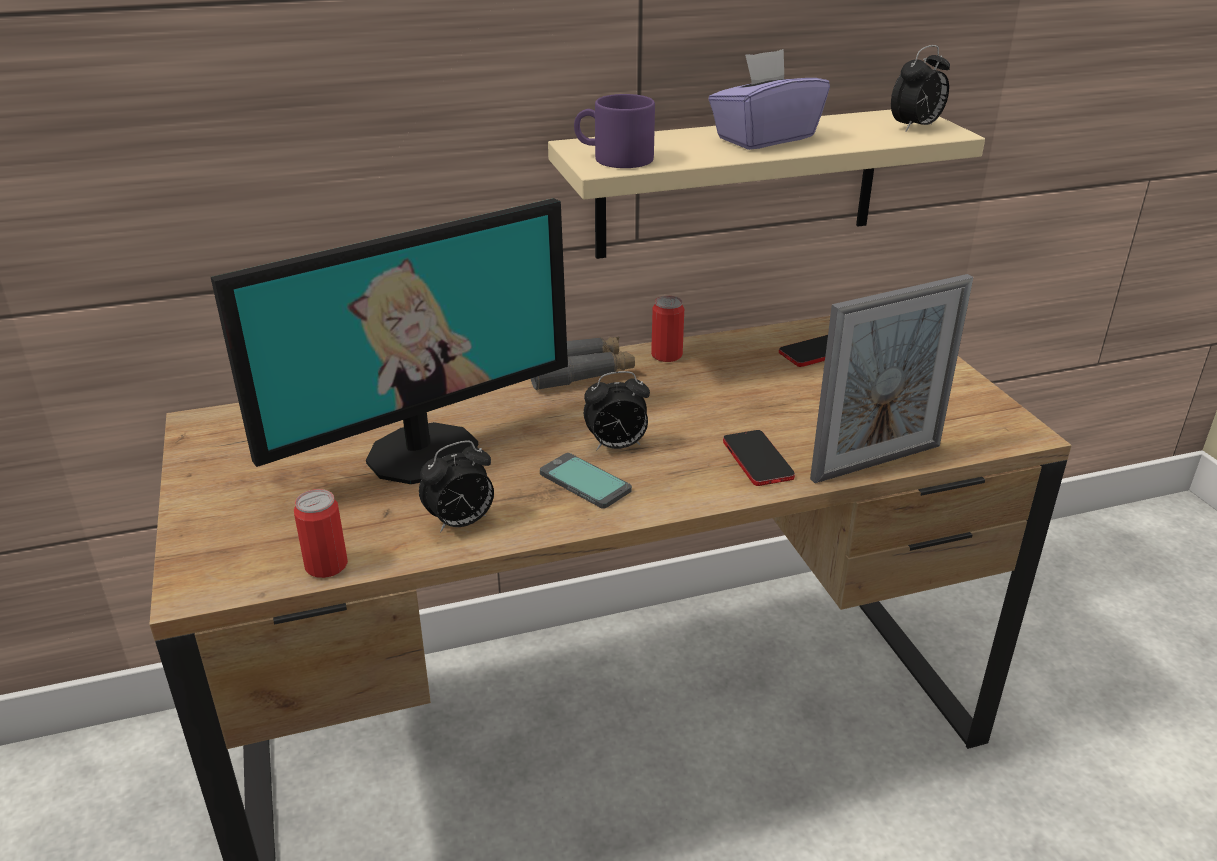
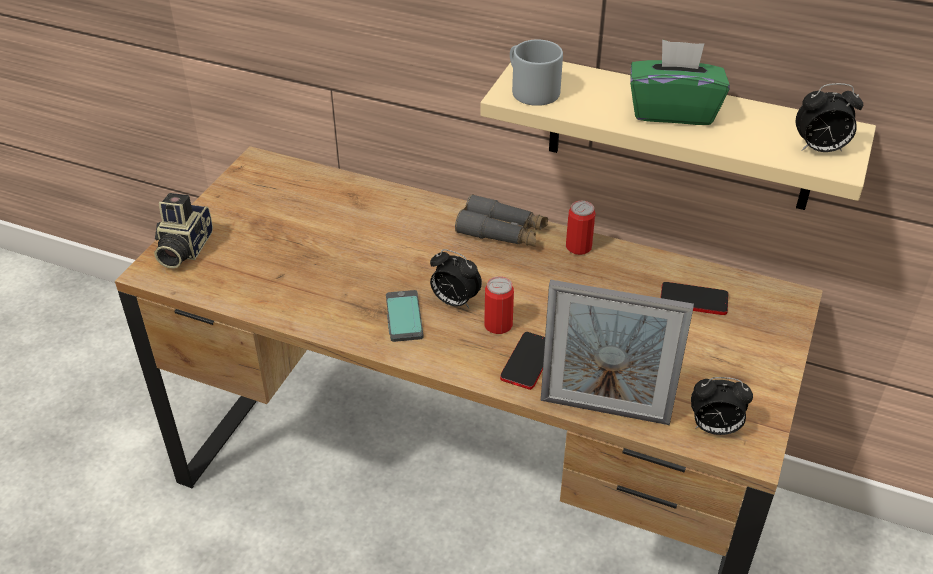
camera: 40 degrees right, 10 degrees up
monitor [211,198,568,484] -> none
can [294,489,348,578] -> can moved to [484,276,514,334]
alarm clock [419,440,494,533] -> alarm clock moved to [691,377,753,435]
purple mug [574,94,655,168] -> grey mug [510,40,563,106]
purple tissue box [708,49,830,150] -> green tissue box [630,40,730,125]
none -> camera [155,193,213,268]

